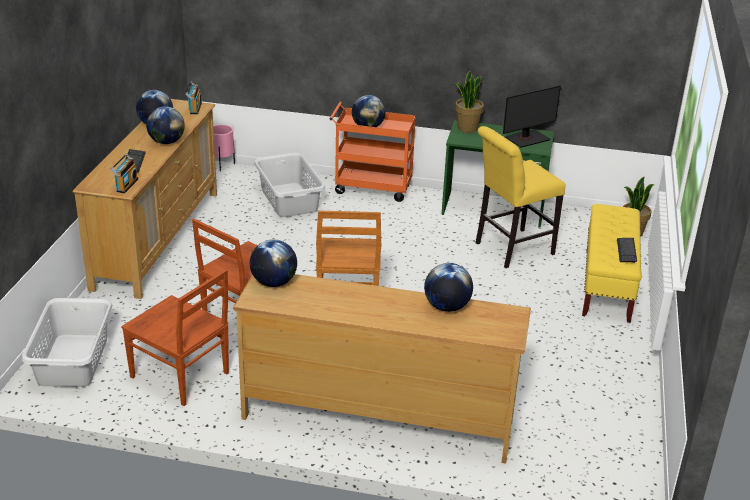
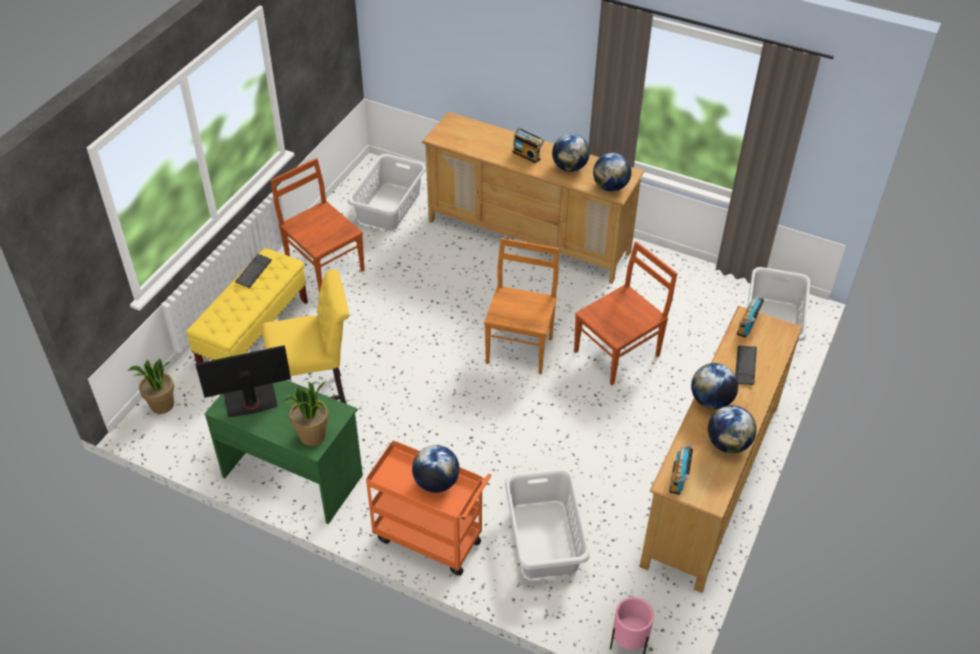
camera: 165 degrees left, 15 degrees up
brown chair [121,269,229,406] -> brown chair moved to [271,158,365,292]
globe [424,263,473,312] -> globe moved to [552,134,590,172]
none -> grey laundry basket [347,154,426,230]
none -> radio [513,128,544,164]

